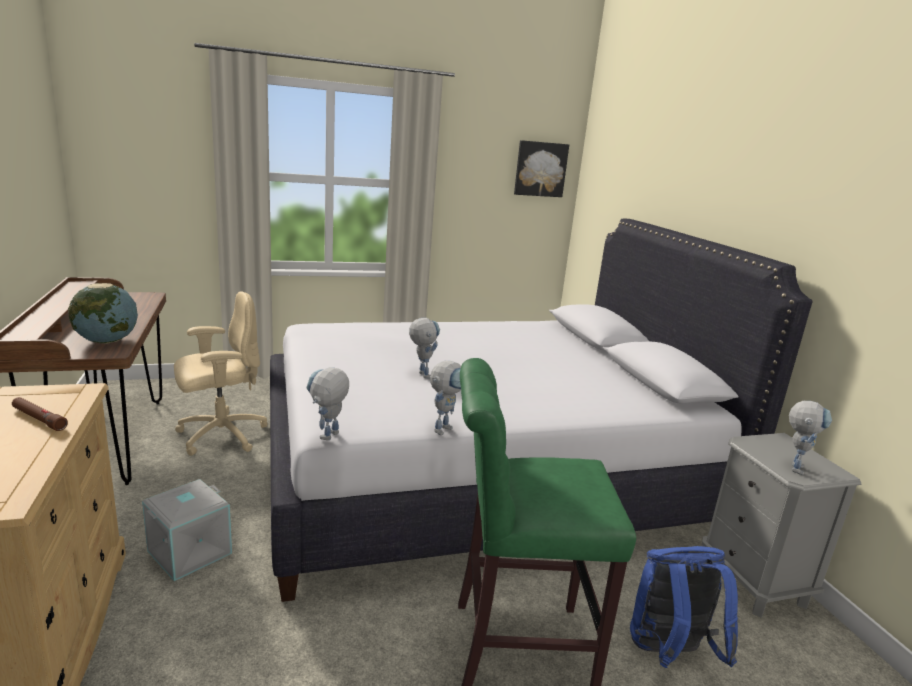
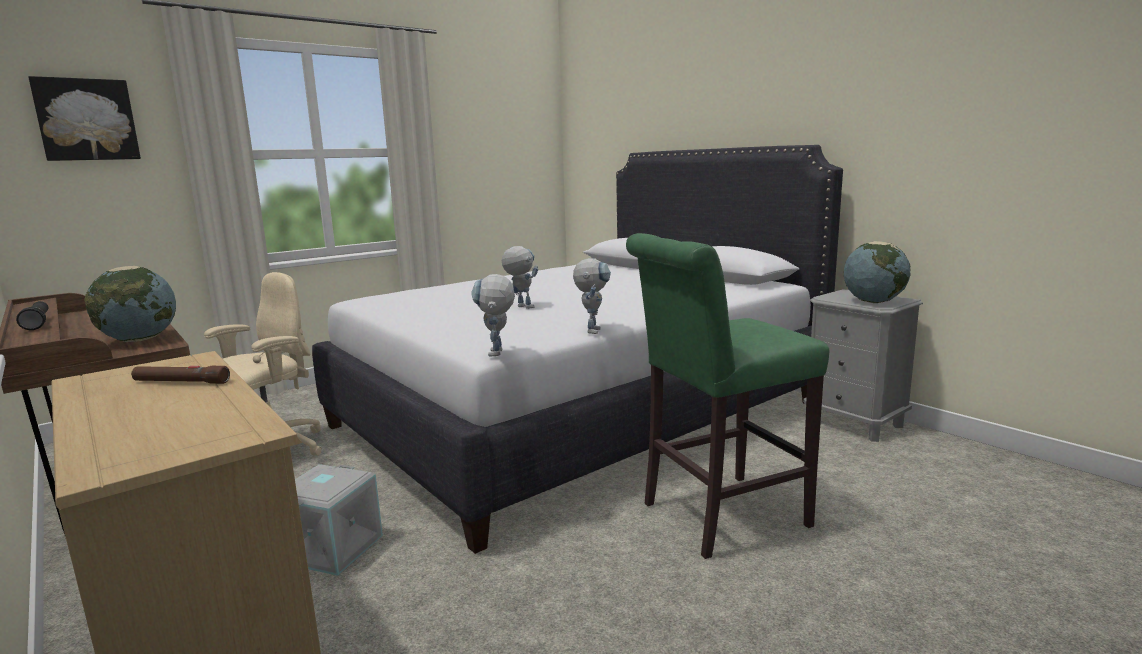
camera: 20 degrees left, 5 degrees down
picture [514,140,569,197] -> picture moved to [28,76,141,161]
blue backpack [630,546,738,668] -> none
toy robot [789,401,832,475] -> globe [844,241,911,303]
none -> black flashlight [16,301,48,330]

